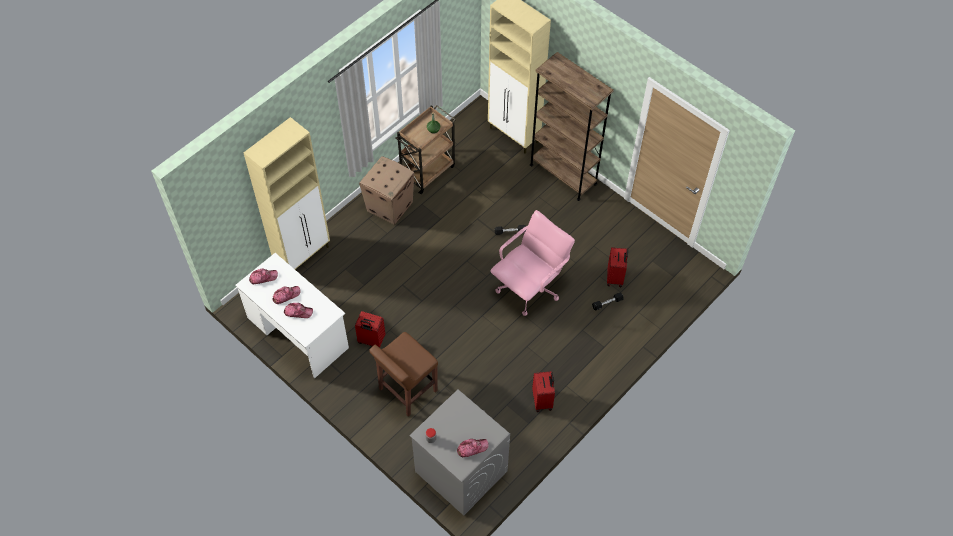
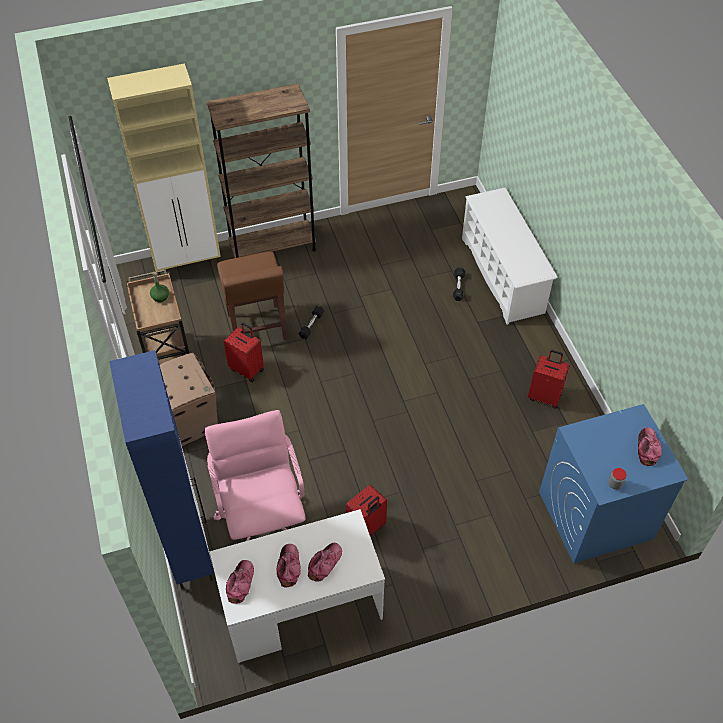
camera: 60 degrees left, 5 degrees down
beige cabinet [244,117,330,269] -> blue cabinet [109,350,215,589]
brown stool [369,332,438,417] -> brown stool moved to [217,252,287,340]
grey washing machine [409,389,510,516] -> blue washing machine [539,404,689,563]
pink office chair [490,210,575,316] -> pink office chair moved to [205,410,306,541]
red suitcase [607,247,628,287] -> red suitcase moved to [224,322,264,382]
none -> white shoe rack [462,188,557,325]

